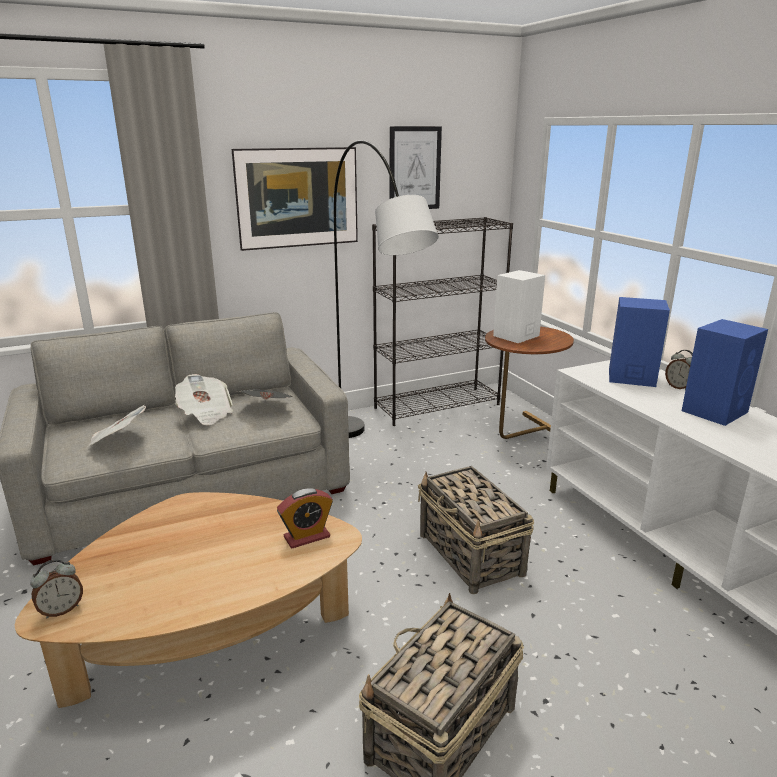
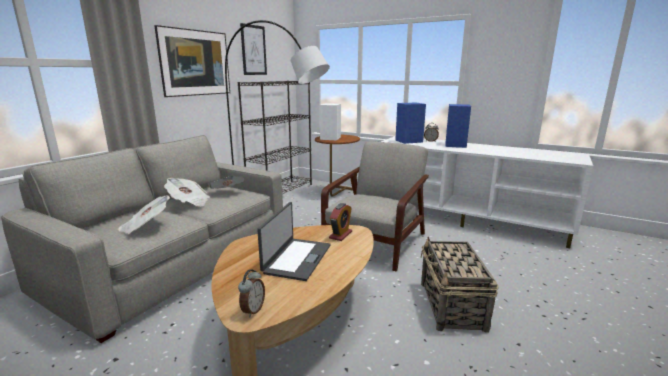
camera: 35 degrees left, 5 degrees down
basket [418,466,534,594] -> grey armchair [321,141,429,271]
none -> laptop [257,202,331,281]

